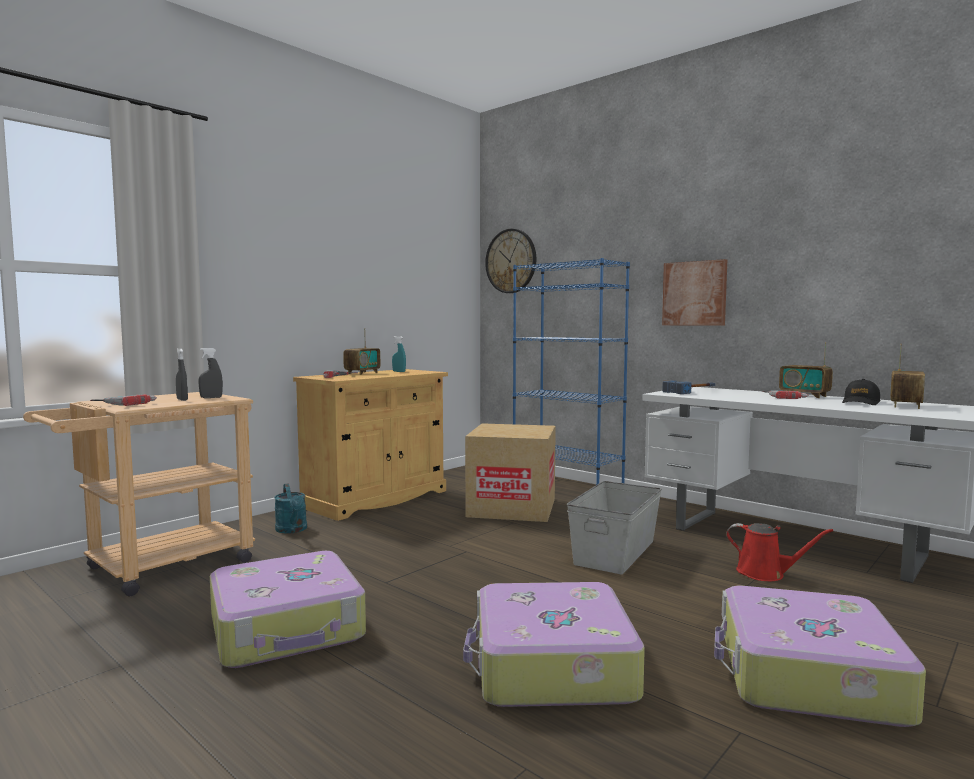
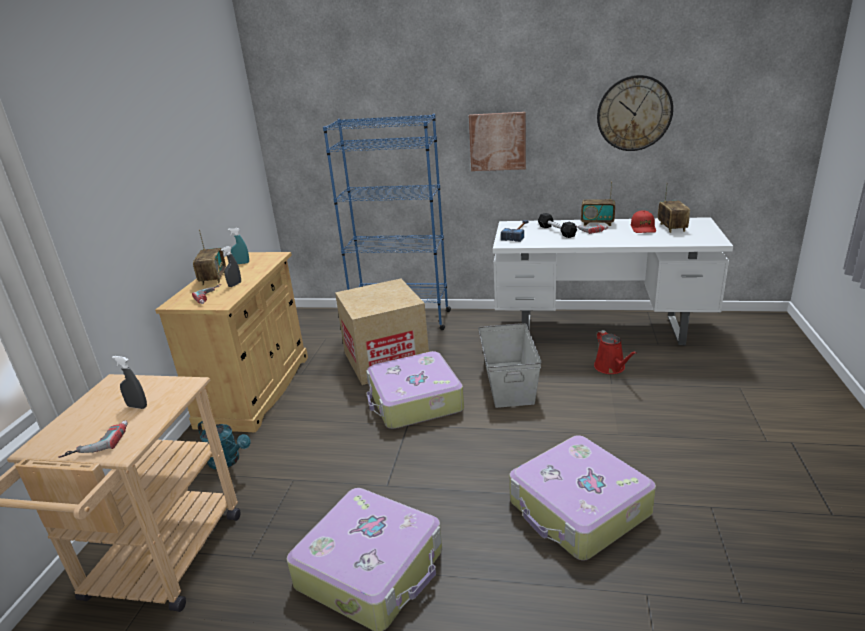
camera: 30 degrees left, 20 degrees up
grey spray bottle [198,348,223,398] -> grey spray bottle moved to [221,246,241,287]
wall clock [485,229,536,293] -> wall clock moved to [597,75,673,151]
suitcase [714,585,926,727] -> suitcase moved to [366,351,464,429]
red watering can [726,523,833,581] -> red watering can turned 75 degrees clockwise [594,330,637,374]
black cap [842,379,880,405] -> red cap [631,210,656,233]
none -> black dumbbell [538,213,577,238]

